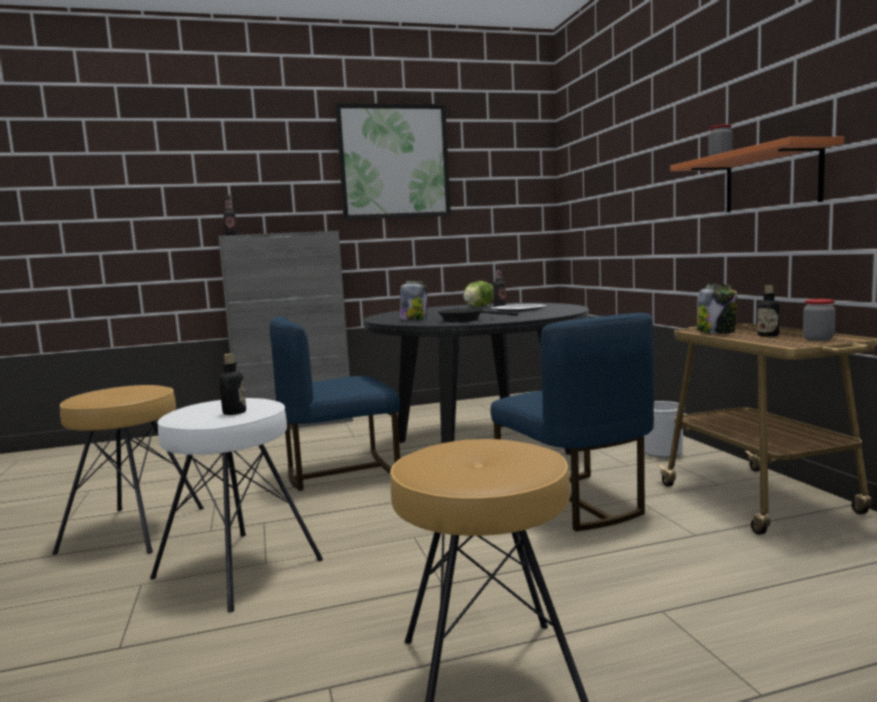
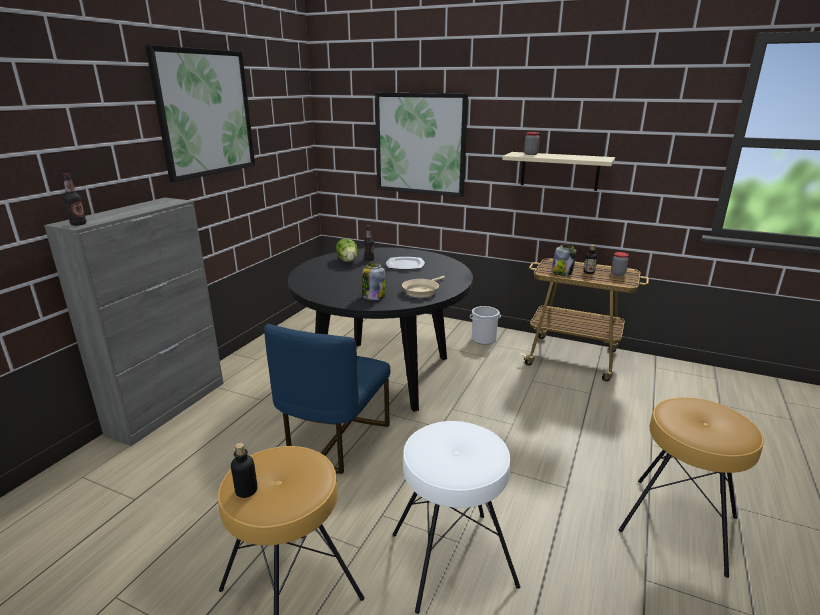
camera: 50 degrees left, 15 degrees up
bottle [219,353,246,415] -> bottle moved to [231,443,257,498]
black frying pan [438,308,518,322] -> beige frying pan [402,276,445,298]
blue chair [491,313,654,531] -> none
orange shelf [670,137,844,212] -> beige shelf [502,152,615,191]
none -> picture [375,93,468,197]

